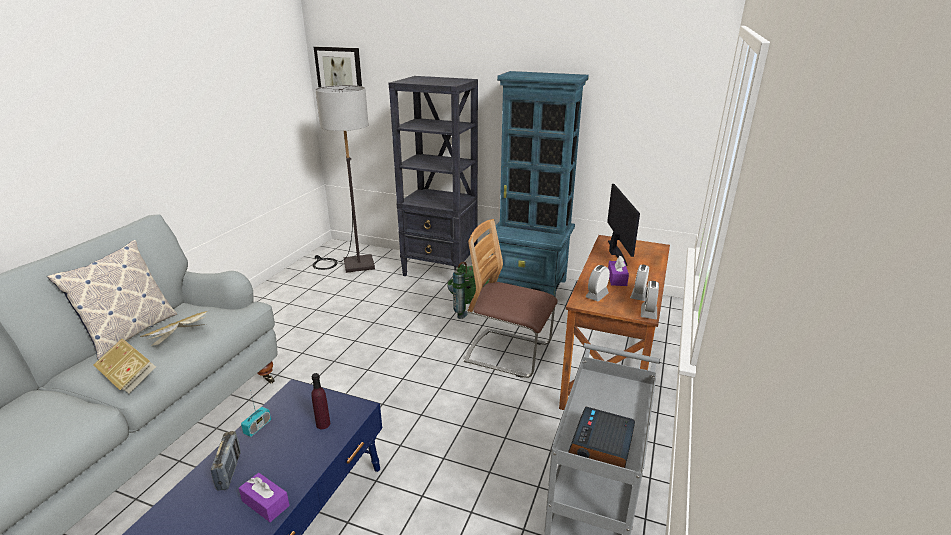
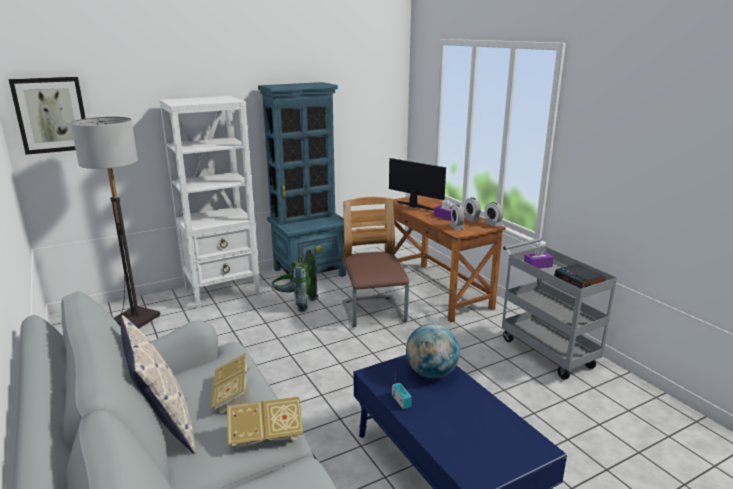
camera: 50 degrees left, 5 degrees down
radio [211,431,241,491] -> none
purple tissue box [239,473,290,522] -> purple tissue box moved to [524,246,554,268]
purple bottle [311,373,330,429] -> globe [406,324,460,378]
black bookcase [388,76,478,276] -> white bookcase [160,96,260,308]
chair [464,219,558,378] -> chair turned 105 degrees clockwise [342,197,409,328]

